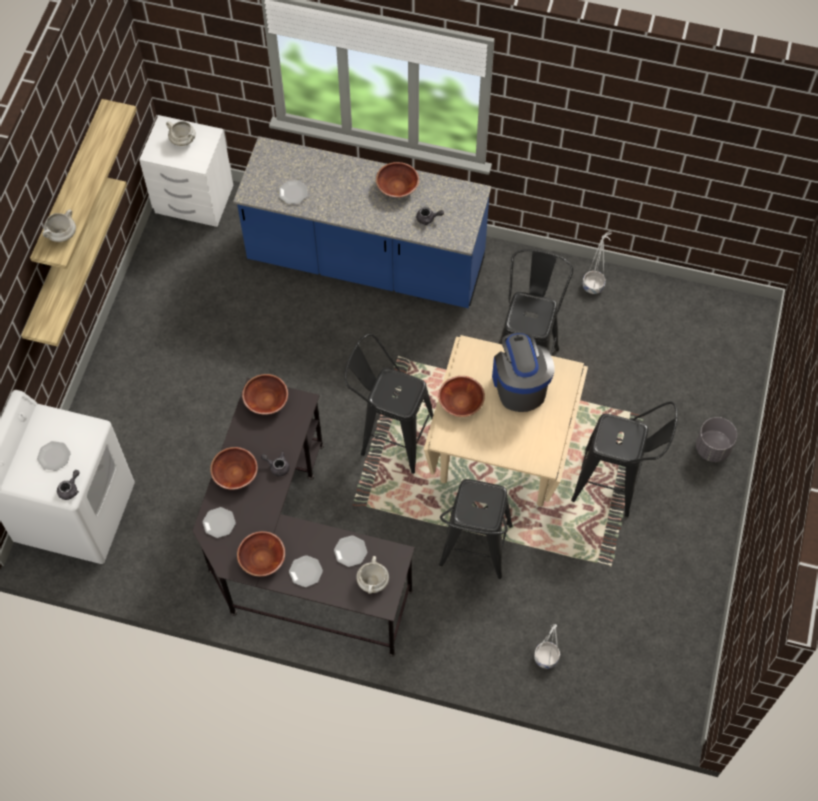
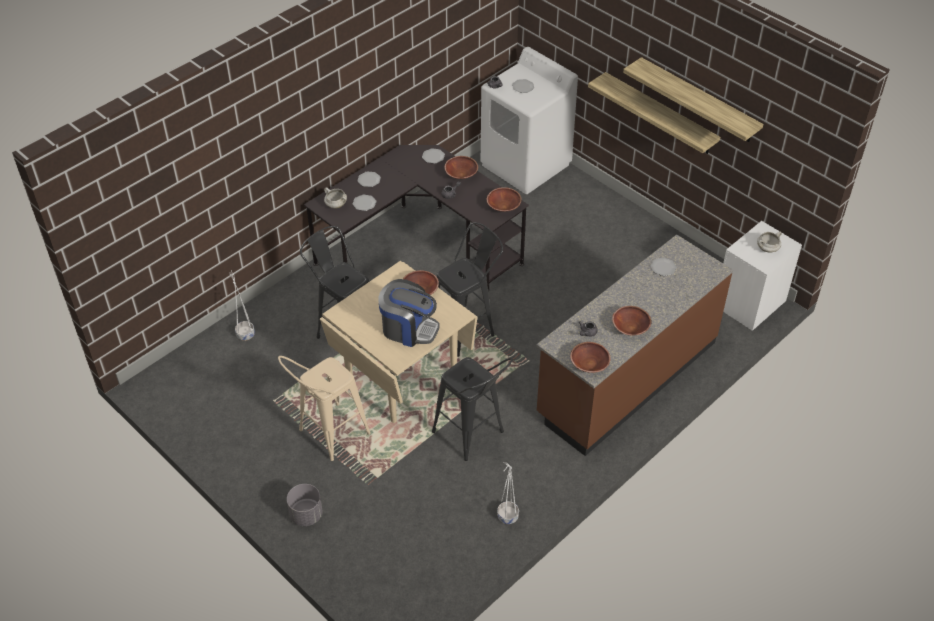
camera: 120 degrees right, 15 degrees down
white cooking pot [42,209,76,242] -> none
blue counter [233,136,491,308] -> brown counter [536,235,733,456]
brown bowl [237,531,285,576] -> brown bowl moved to [570,342,610,373]
black stool [571,401,678,517] -> beige stool [278,356,371,461]

